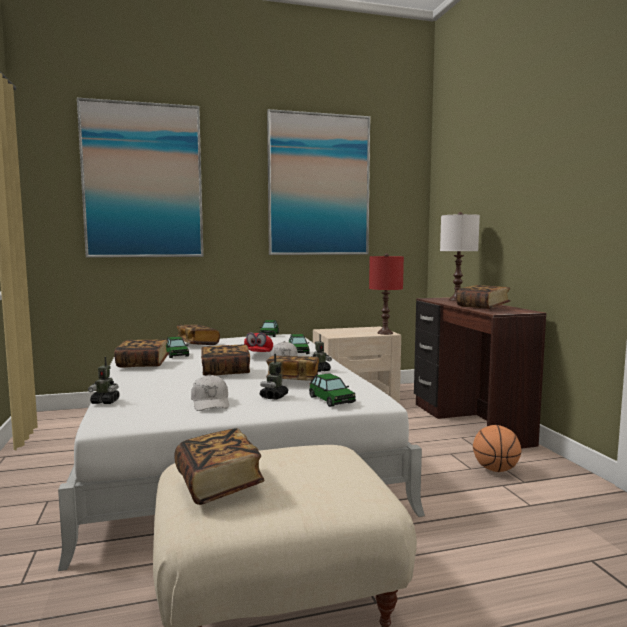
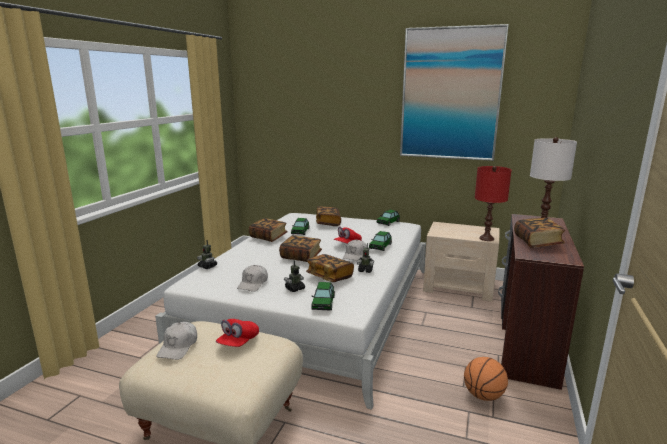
camera: 35 degrees right, 10 degrees up
picture [77,98,203,258] -> none
book [174,428,265,505] -> white cap [157,322,197,360]
none -> red cap [216,319,259,347]

